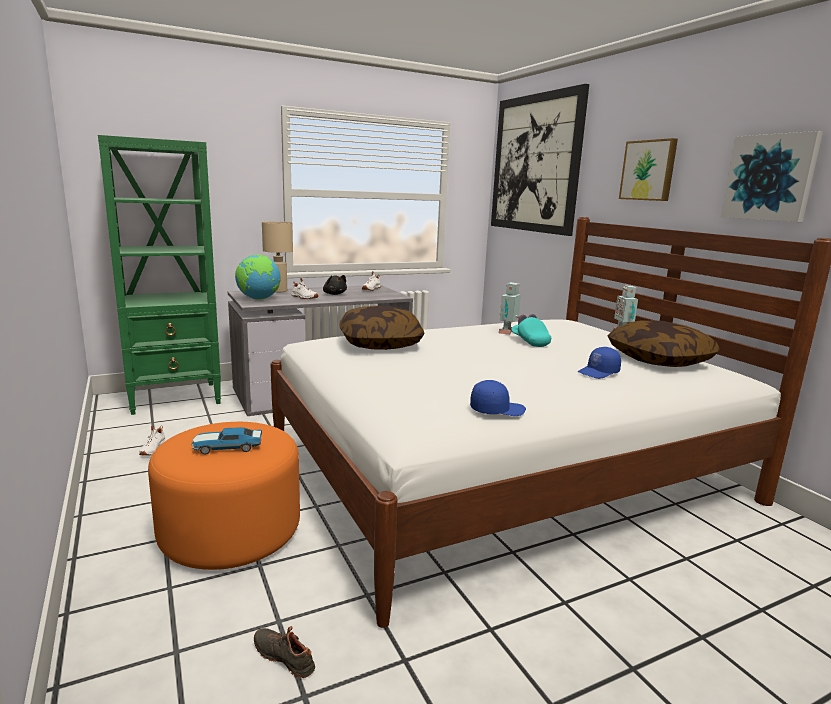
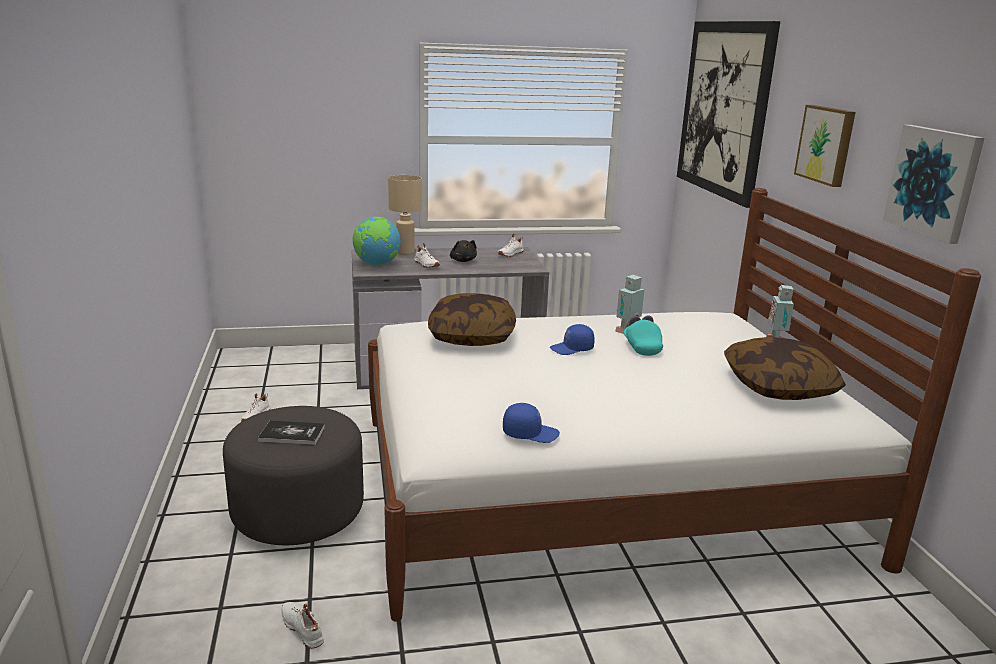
camera: 15 degrees right, 5 degrees up
green bookcase [98,135,221,415] -> none
orange ottoman [148,422,300,570] -> grey ottoman [223,406,364,545]
toy car [191,427,262,455] -> book [258,421,325,445]
black shoe [254,626,315,678] -> white shoe [281,602,324,649]
blue cap [578,347,621,379] -> blue cap moved to [550,324,595,355]

